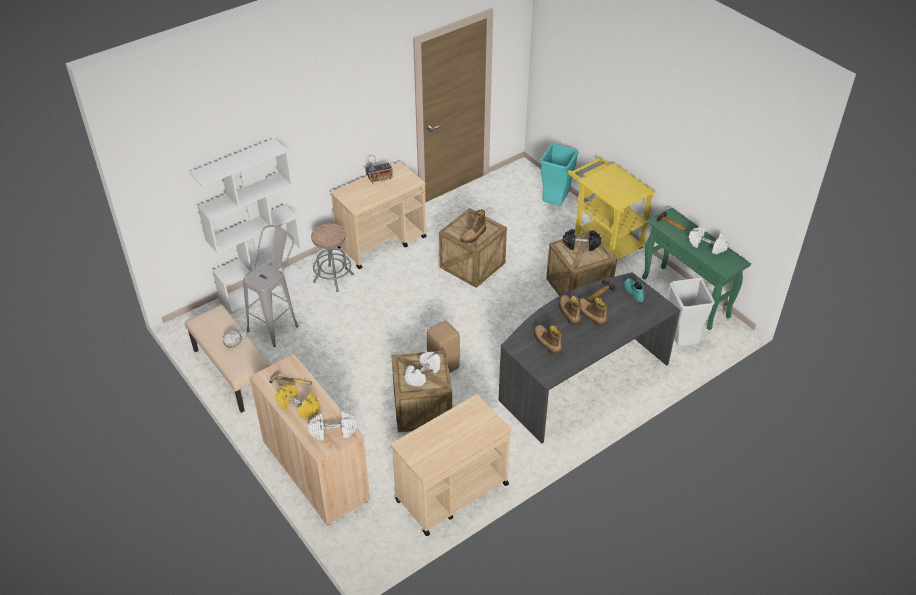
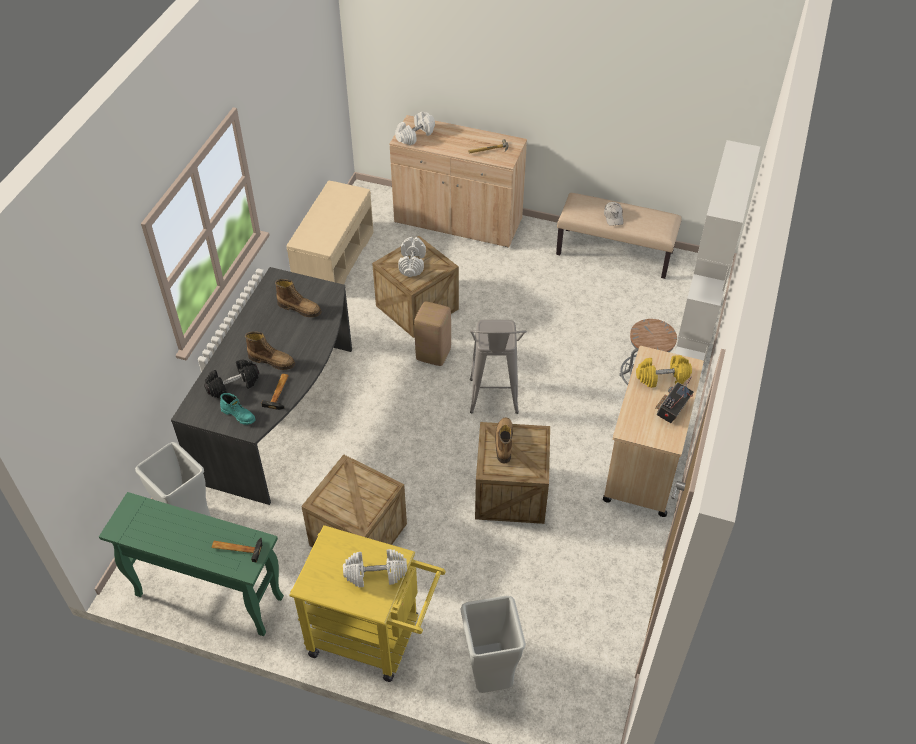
camera: 145 degrees right, 5 degrees up
grey stool [243,225,299,347] -> grey stool moved to [470,320,527,414]
yellow dumbbell [276,384,320,419] -> yellow dumbbell moved to [636,355,692,388]
beige cart [391,394,511,536] -> beige bench [287,180,374,284]
turquoise trash can [540,144,579,206] -> grey trash can [460,596,526,693]
boot [559,295,582,327] -> none
black dumbbell [563,229,601,251] -> black dumbbell moved to [204,359,259,399]
white dumbbell [689,227,729,254] -> white dumbbell moved to [343,549,407,587]

